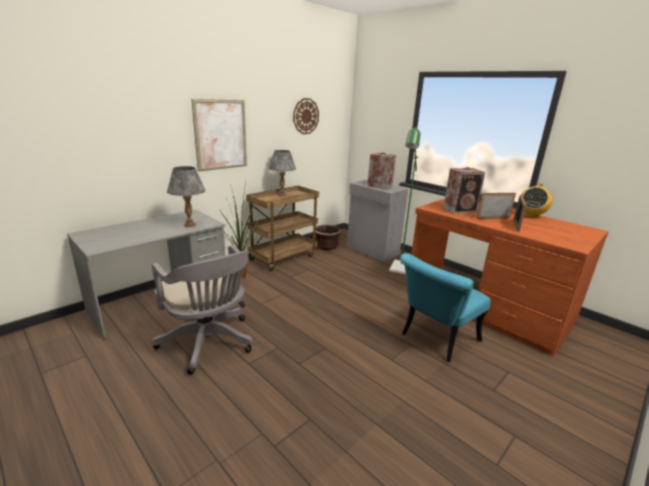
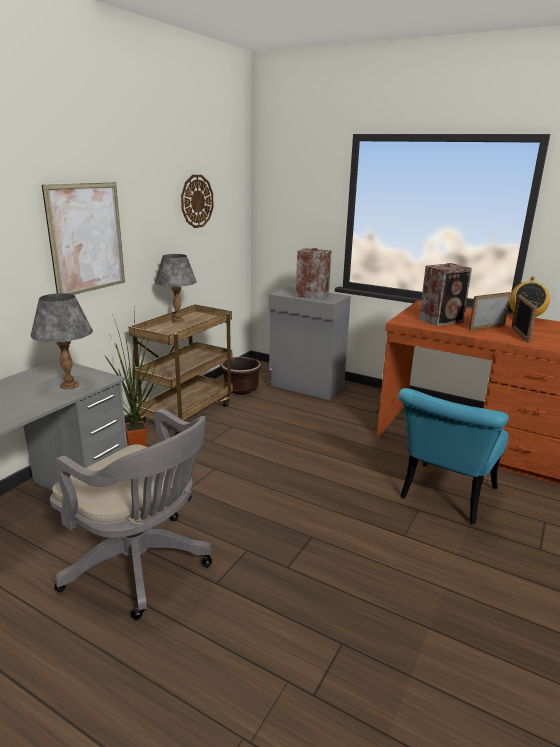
camera: 15 degrees left, 0 degrees up
green floor lamp [389,127,421,274] -> none

